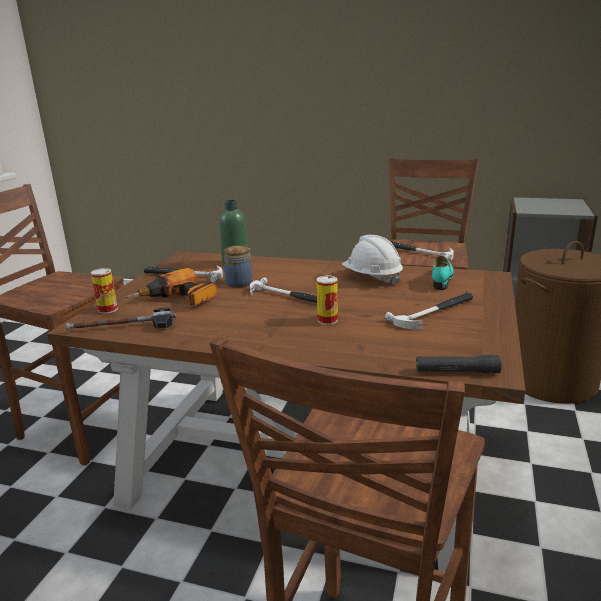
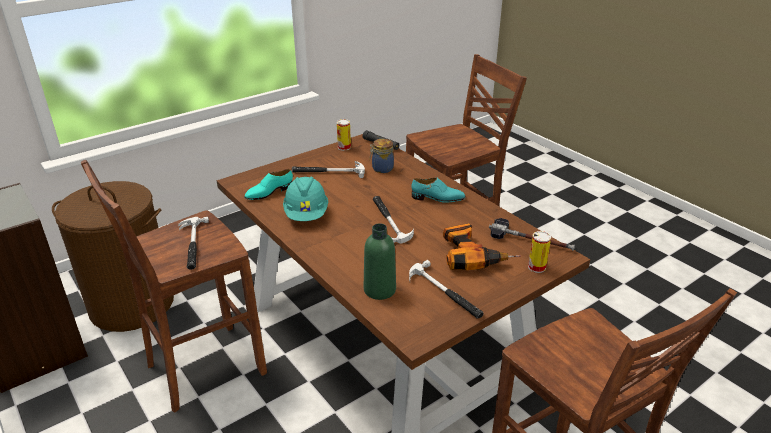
camera: 145 degrees left, 10 degrees up
jar [224,246,253,288] -> jar moved to [370,139,394,173]
can [316,275,338,325] -> can moved to [337,119,351,151]
white hard hat [342,235,403,285] -> turquoise hard hat [283,176,328,221]
none -> turquoise shoe [411,177,465,203]

